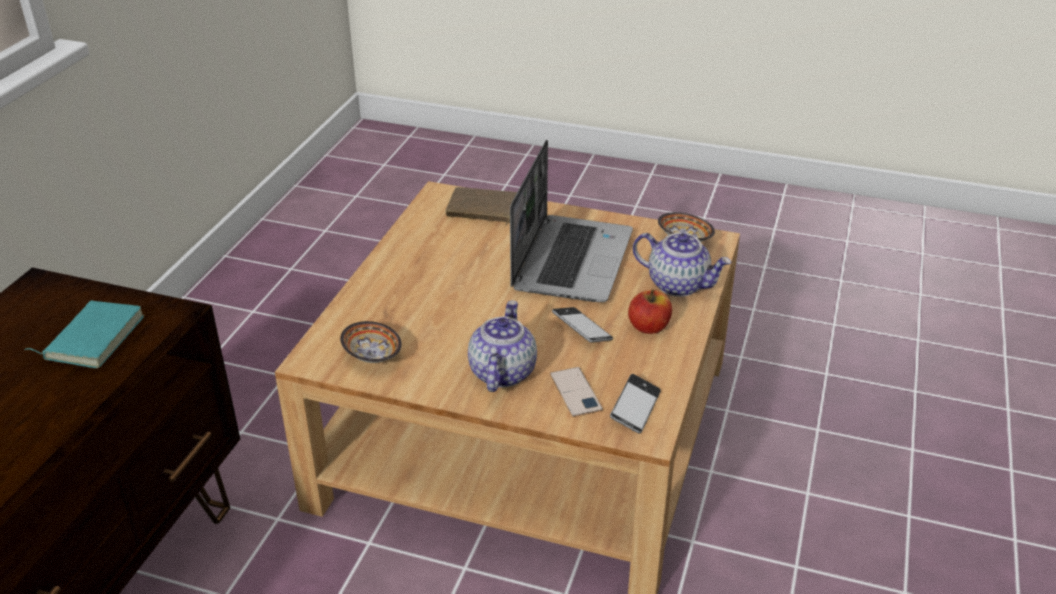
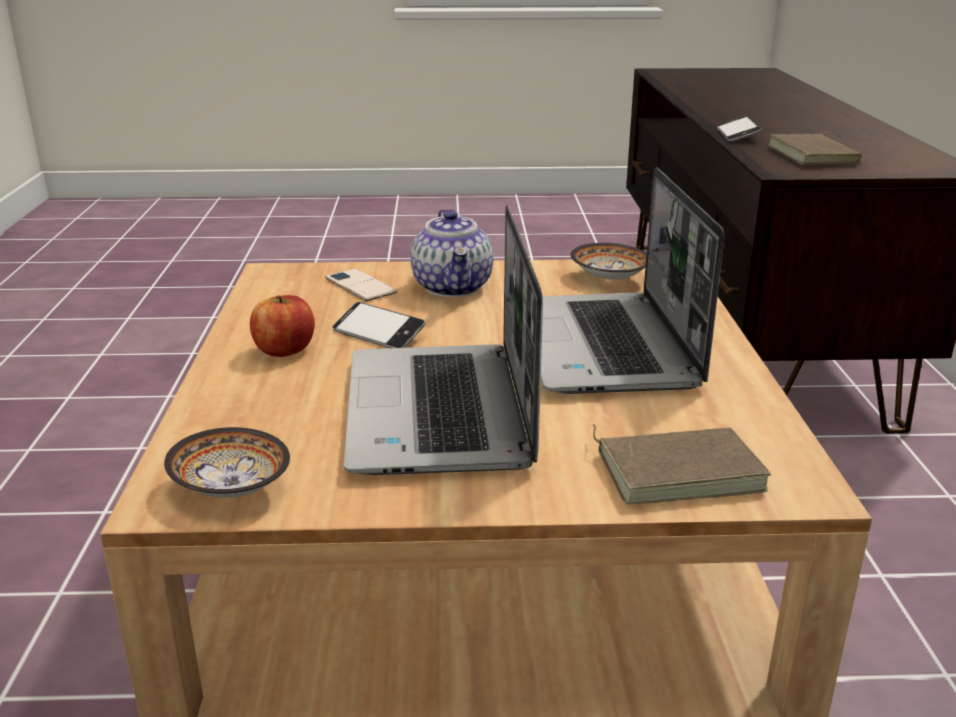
camera: 160 degrees right, 10 degrees down
turquoise book [25,301,144,368] -> brown book [769,132,862,165]
phone [610,374,661,433] -> phone moved to [717,116,761,142]
teapot [633,233,732,297] -> none
none -> laptop [541,167,724,394]

